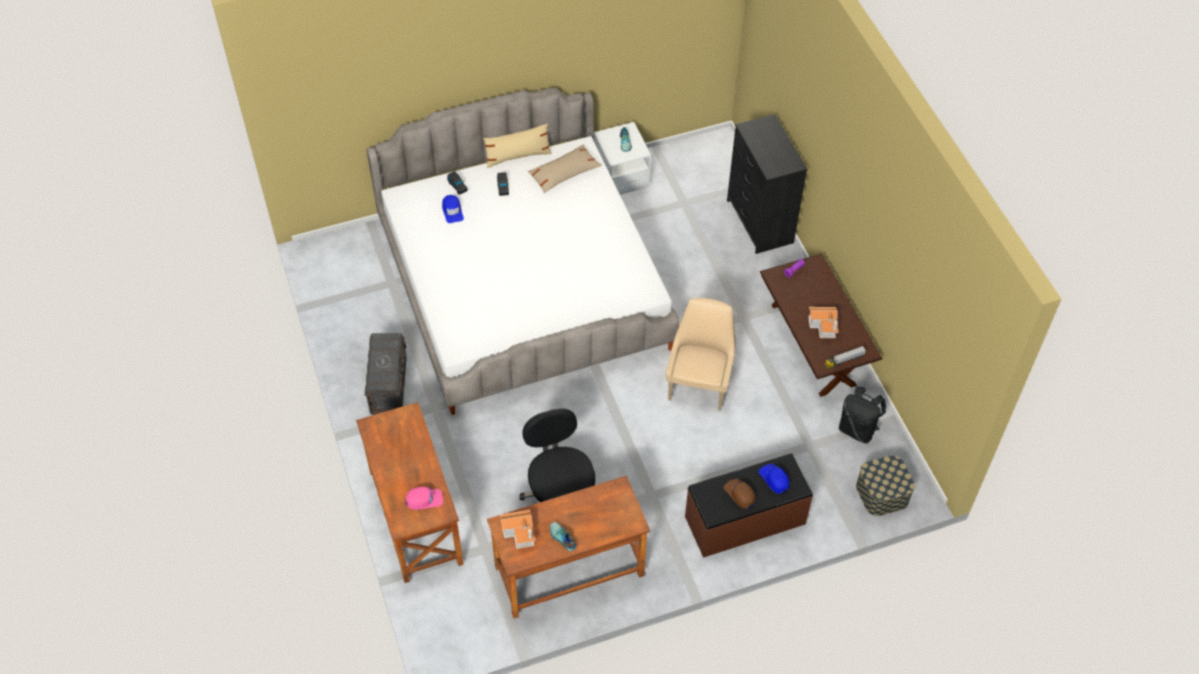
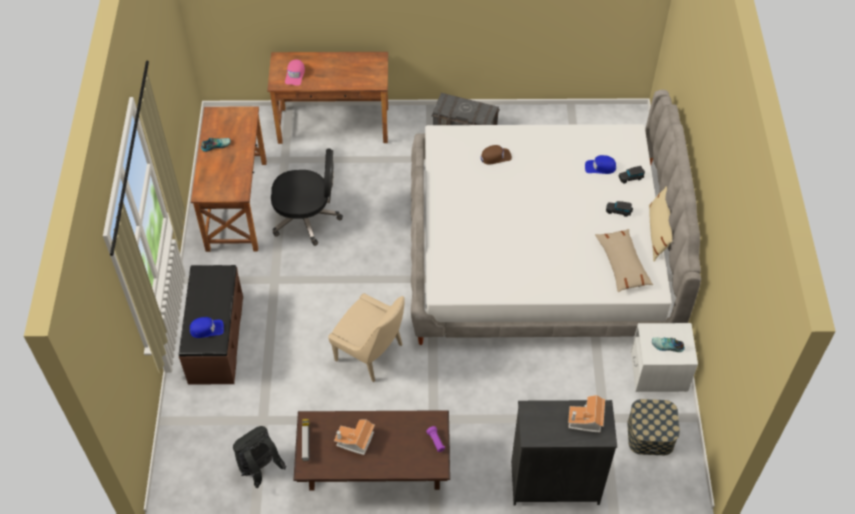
camera: 110 degrees right, 0 degrees up
toy house [500,510,535,549] -> toy house moved to [568,395,605,432]
brown cap [724,479,755,509] -> brown cap moved to [481,145,512,165]
storage box [856,455,915,516] -> storage box moved to [627,399,680,455]

